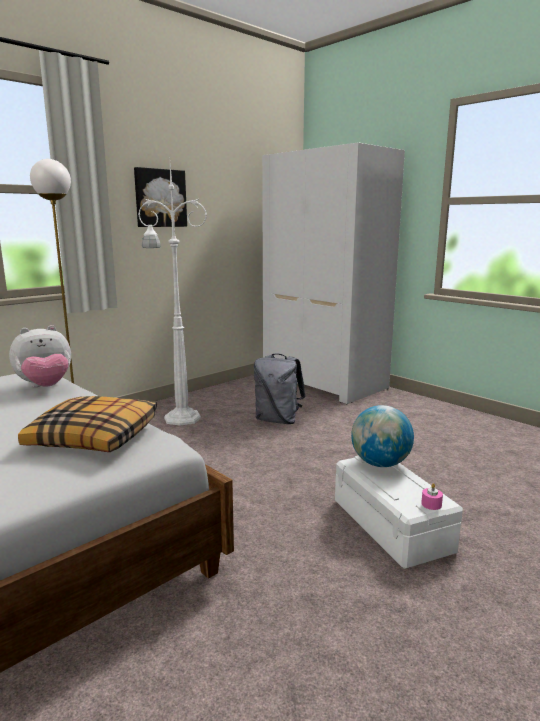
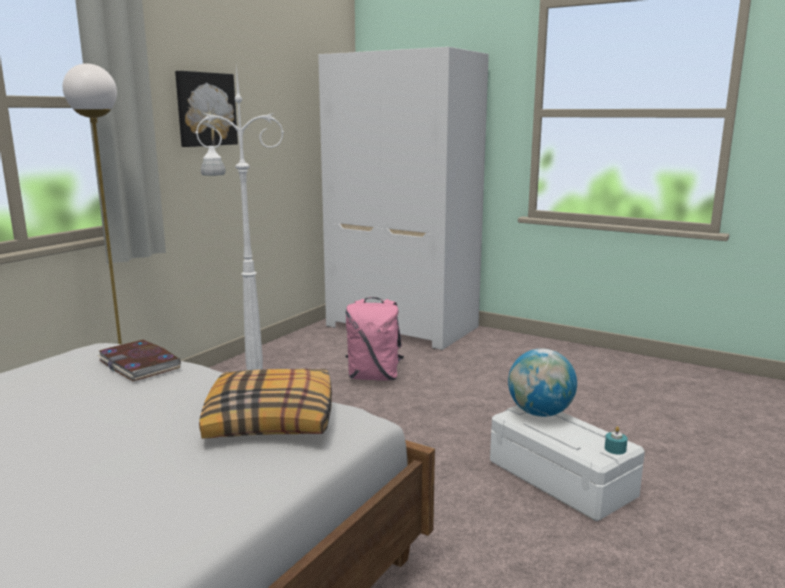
camera: 15 degrees left, 0 degrees up
plush toy [9,325,71,387] -> book [97,340,181,381]
grey backpack [254,353,306,424] -> pink backpack [345,297,404,381]
pink candle [421,483,443,510] -> turquoise candle [605,426,628,455]

